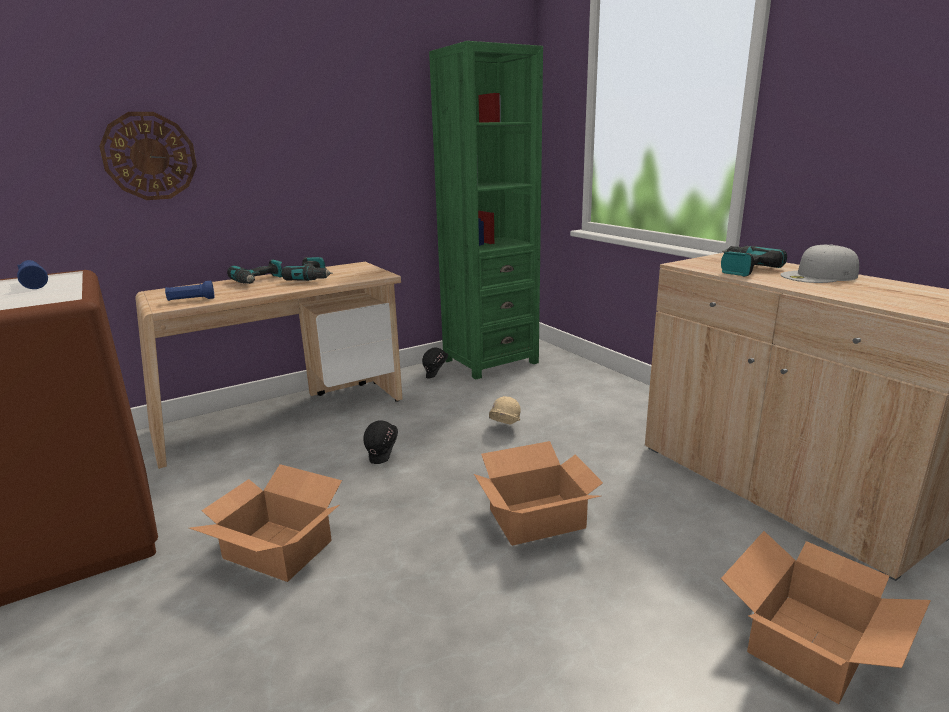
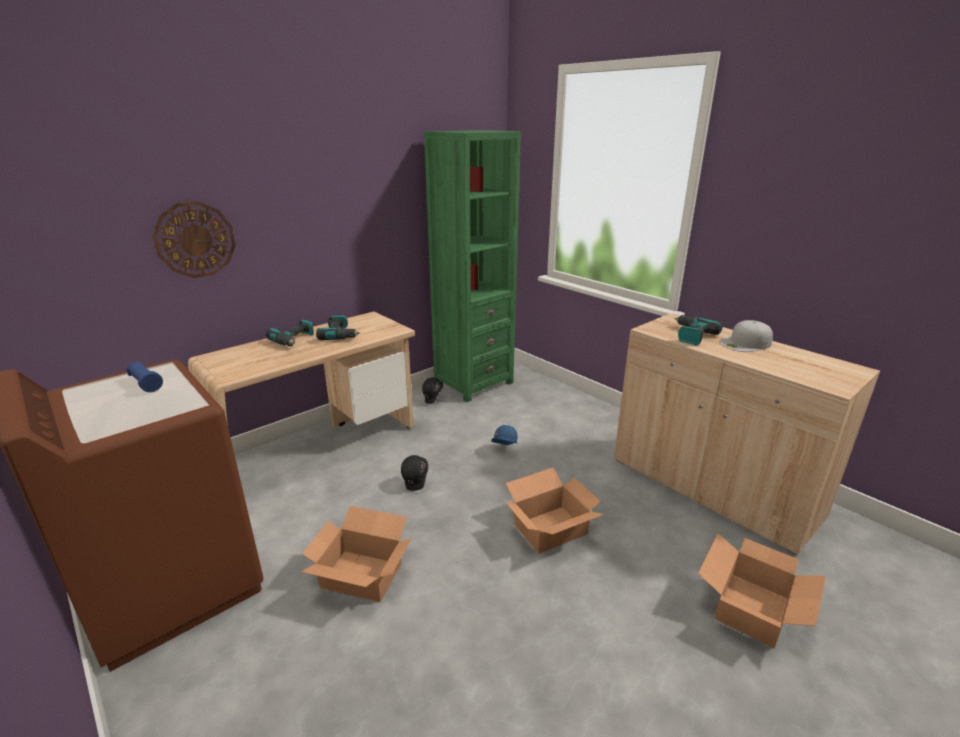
camera: 10 degrees left, 5 degrees up
blue flashlight [165,281,215,301] -> none
beige hard hat [489,396,521,425] -> blue hard hat [491,425,518,445]

